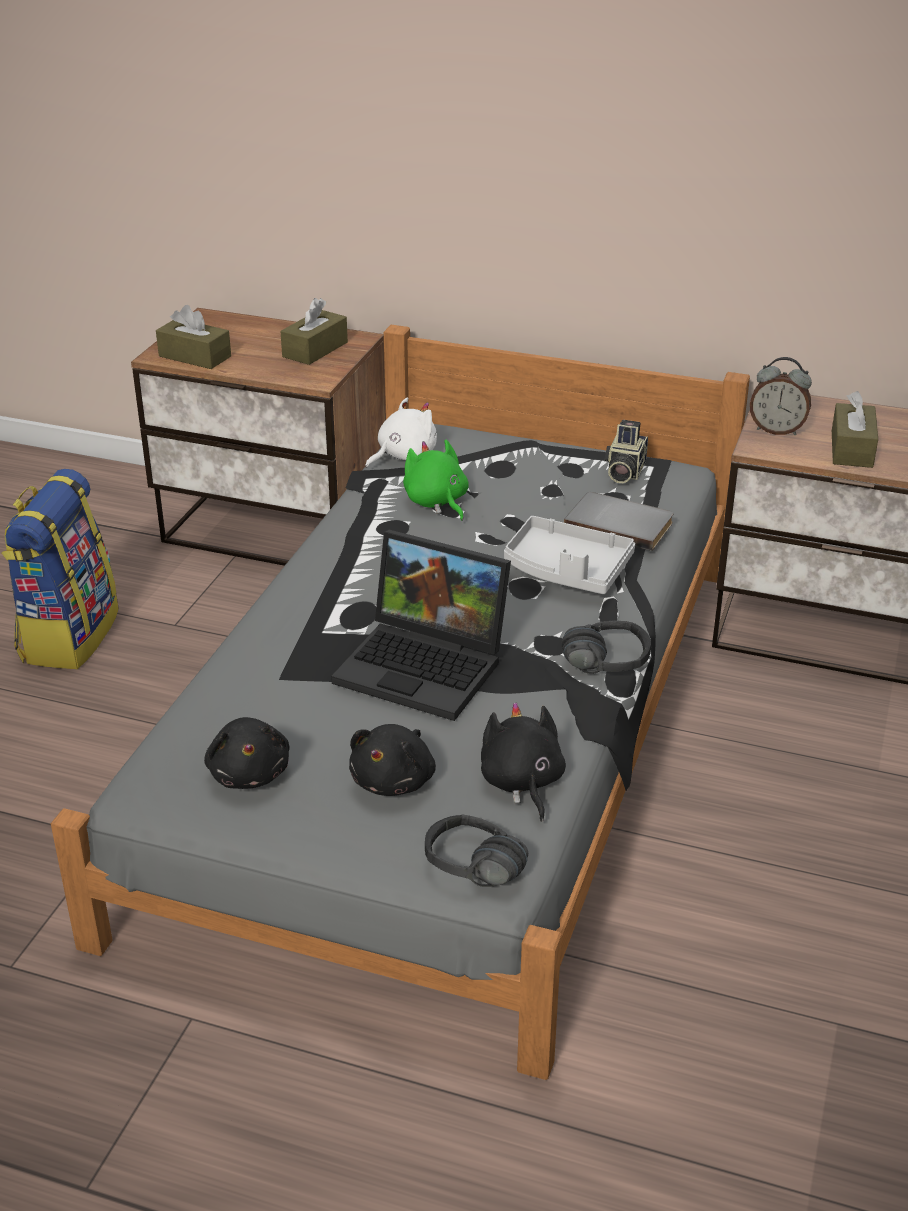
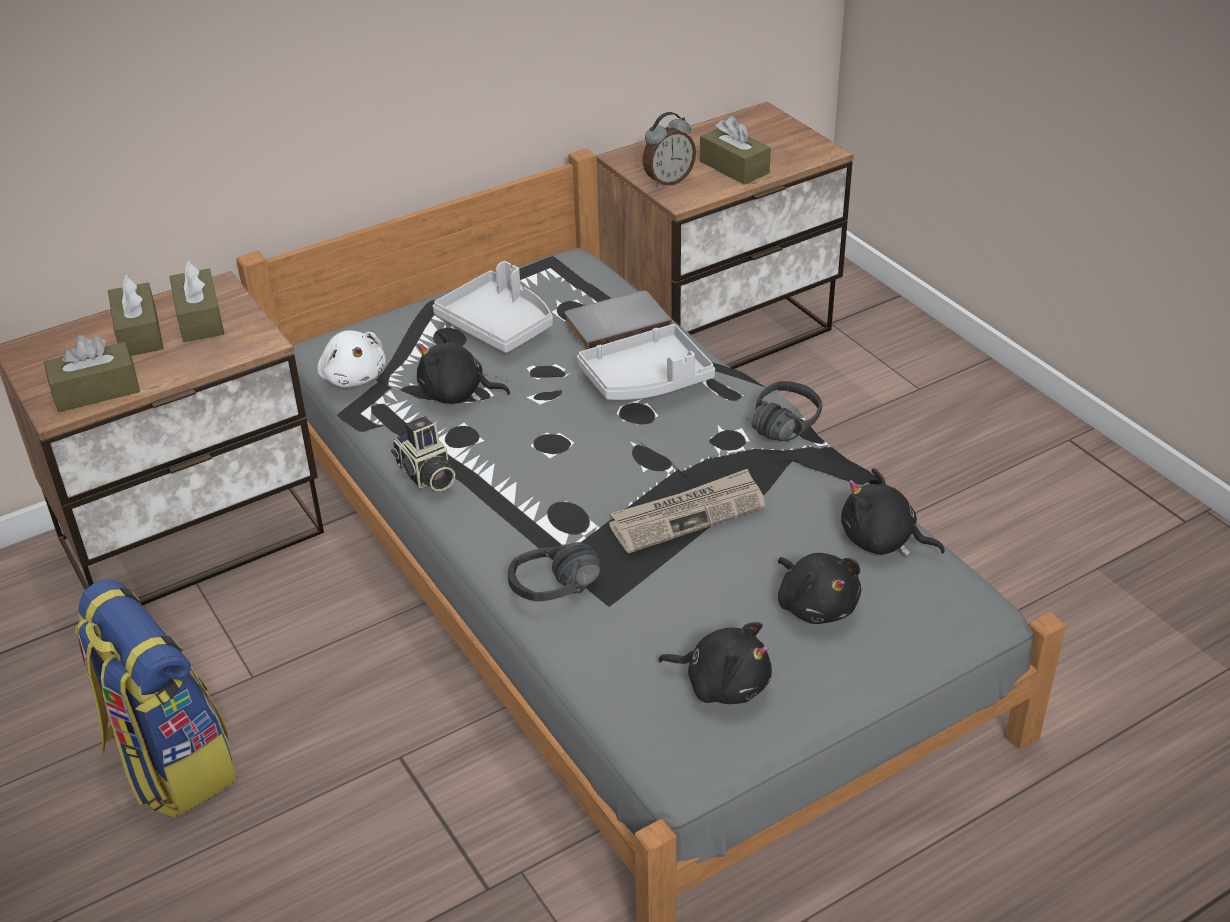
camera: 50 degrees left, 5 degrees up
laptop [331,530,511,721] -> newspaper [609,469,765,553]
white plush toy [365,397,437,468] -> white plush toy turned 150 degrees clockwise [317,330,386,387]
green plush toy [403,440,469,521] -> black plush toy [417,330,510,404]
black headphones [425,815,528,887] -> black headphones moved to [508,542,600,602]
camera [604,420,648,483] -> camera moved to [391,416,455,491]
none -> brown tissue box [108,275,164,356]
none -> grey tray [433,261,553,353]

